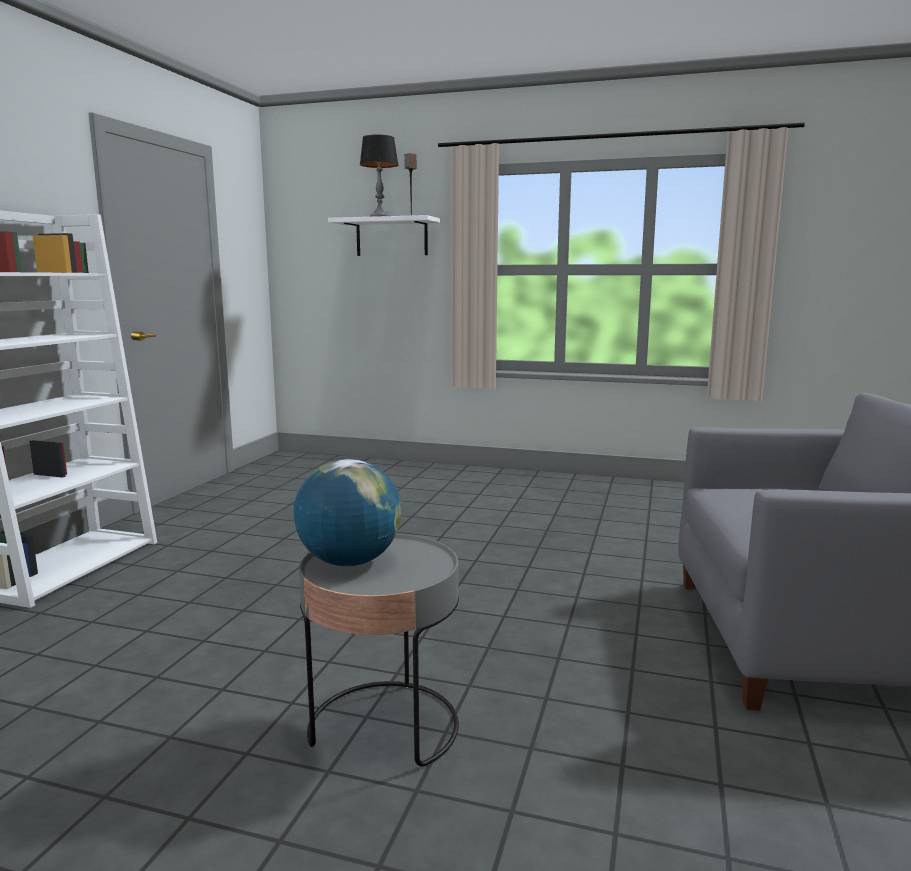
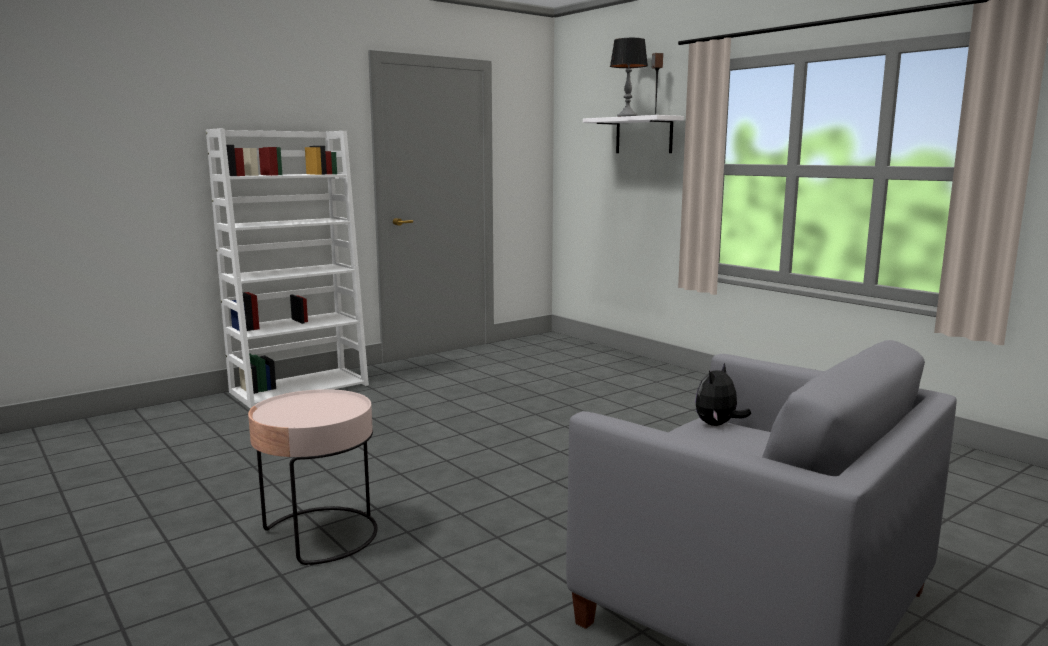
camera: 35 degrees right, 0 degrees up
globe [293,459,401,566] -> none
grey side table [299,534,459,767] -> pink side table [248,389,378,565]
none -> plush toy [695,363,751,426]

